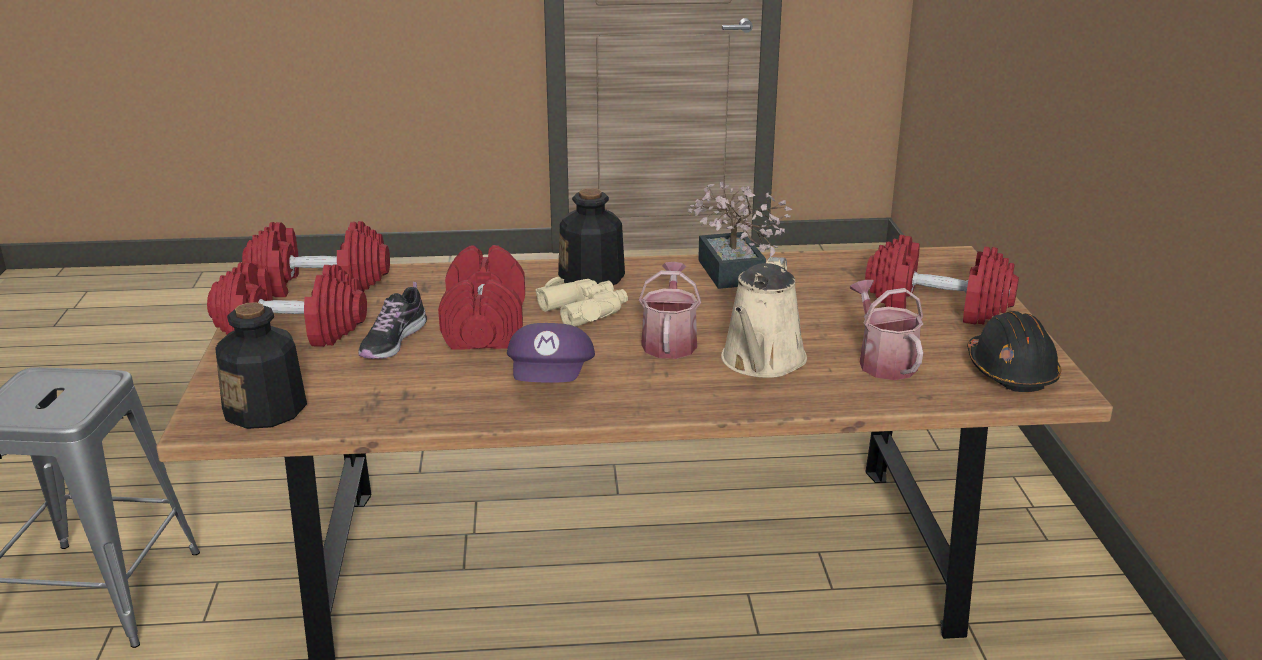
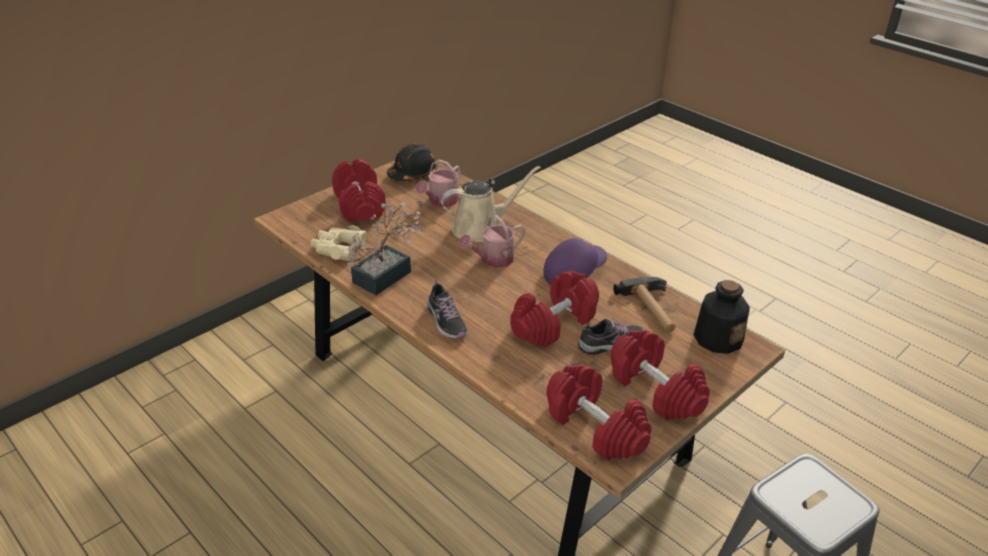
camera: 130 degrees left, 10 degrees up
beige binoculars [536,277,628,327] -> beige binoculars moved to [310,225,367,261]
bottle [558,188,625,285] -> shoe [427,280,467,338]
none -> hammer [613,277,676,333]

